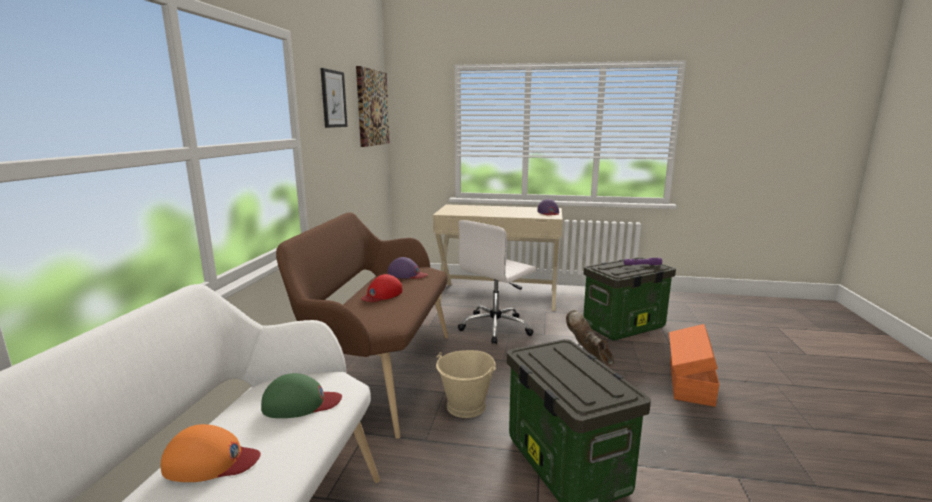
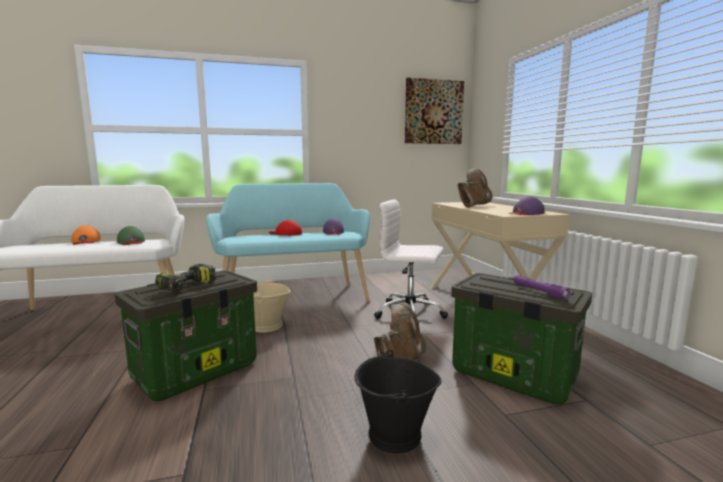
camera: 65 degrees right, 5 degrees down
brown bench [276,212,448,439] -> turquoise bench [206,183,370,302]
picture [320,68,348,128] -> none
orange storage box [669,324,719,407] -> black bucket [354,350,442,453]
none -> power drill [155,264,216,291]
none -> brown boot [457,168,492,208]

